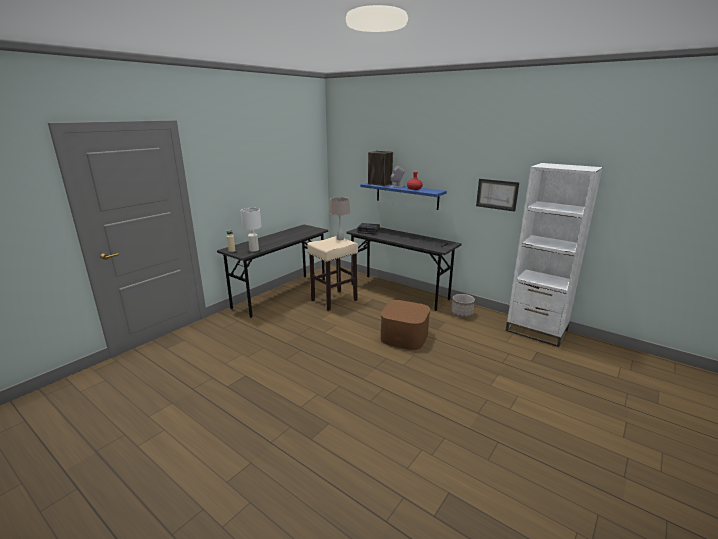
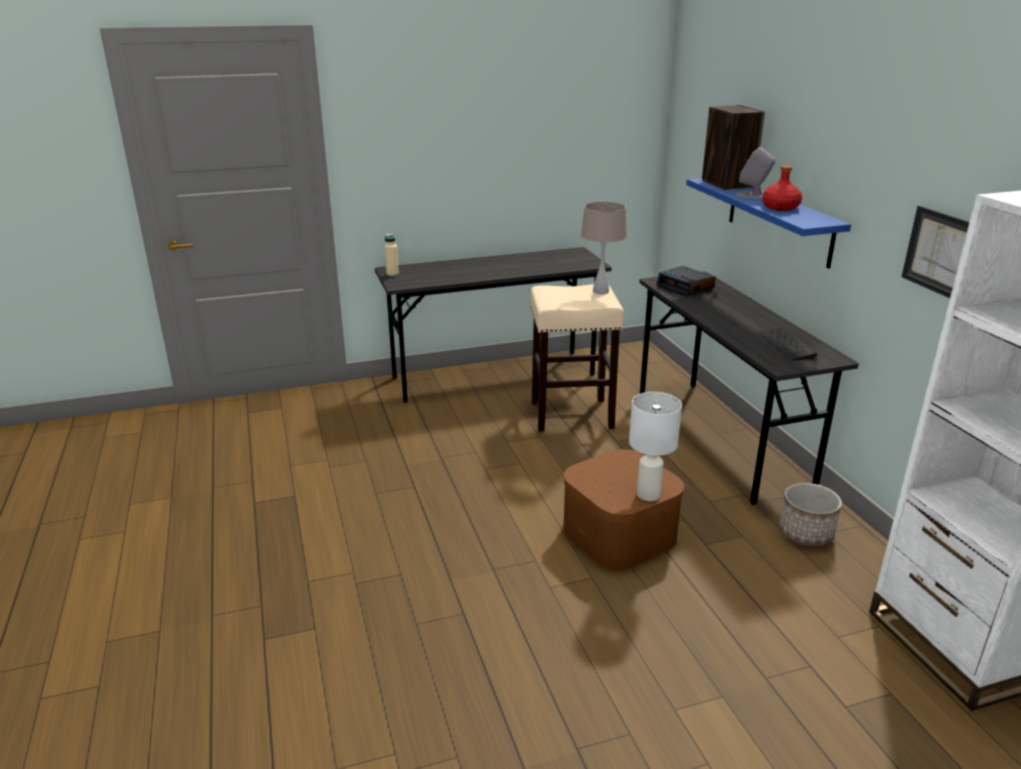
camera: 35 degrees right, 5 degrees up
white table lamp [240,208,262,252] -> white table lamp moved to [629,392,682,501]

